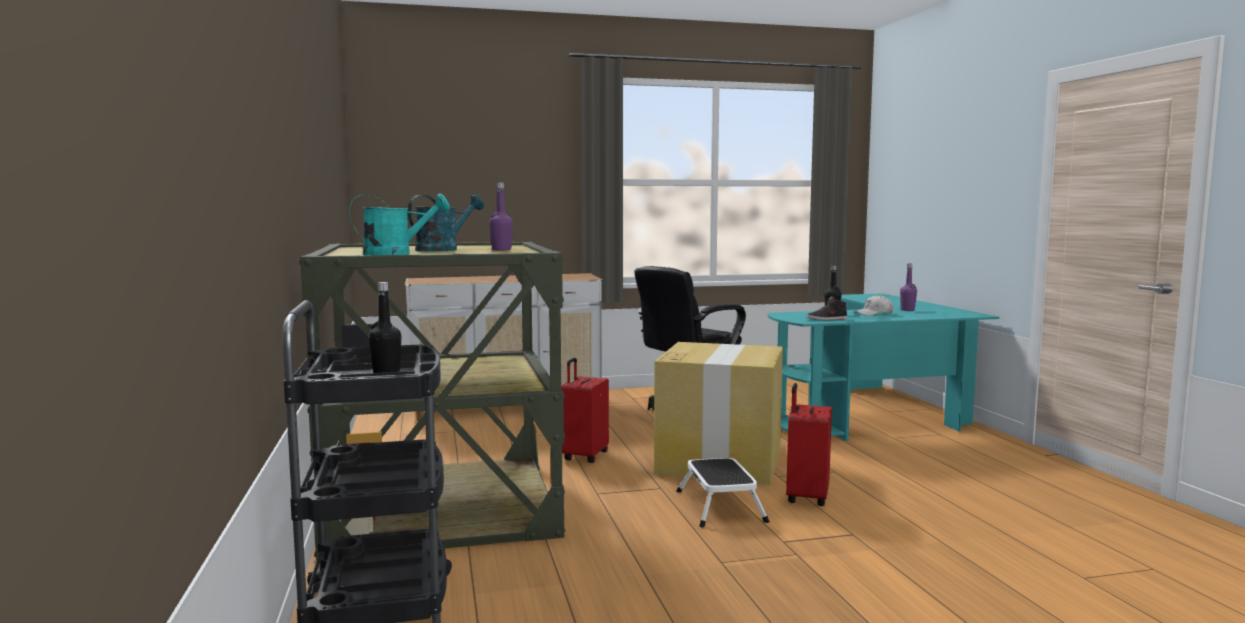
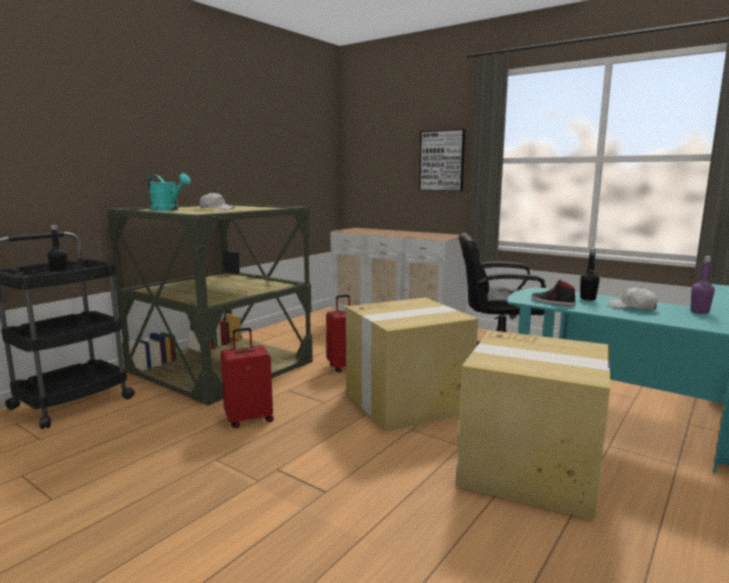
camera: 50 degrees right, 5 degrees up
turquoise watering can [408,194,484,252] -> white cap [199,192,235,210]
purple bottle [489,183,513,250] -> none
black step ladder [676,458,770,528] -> none
red suitcase [786,383,832,506] -> red suitcase moved to [220,328,274,428]
none -> picture [419,129,465,191]
none -> cardboard box [457,330,610,520]

